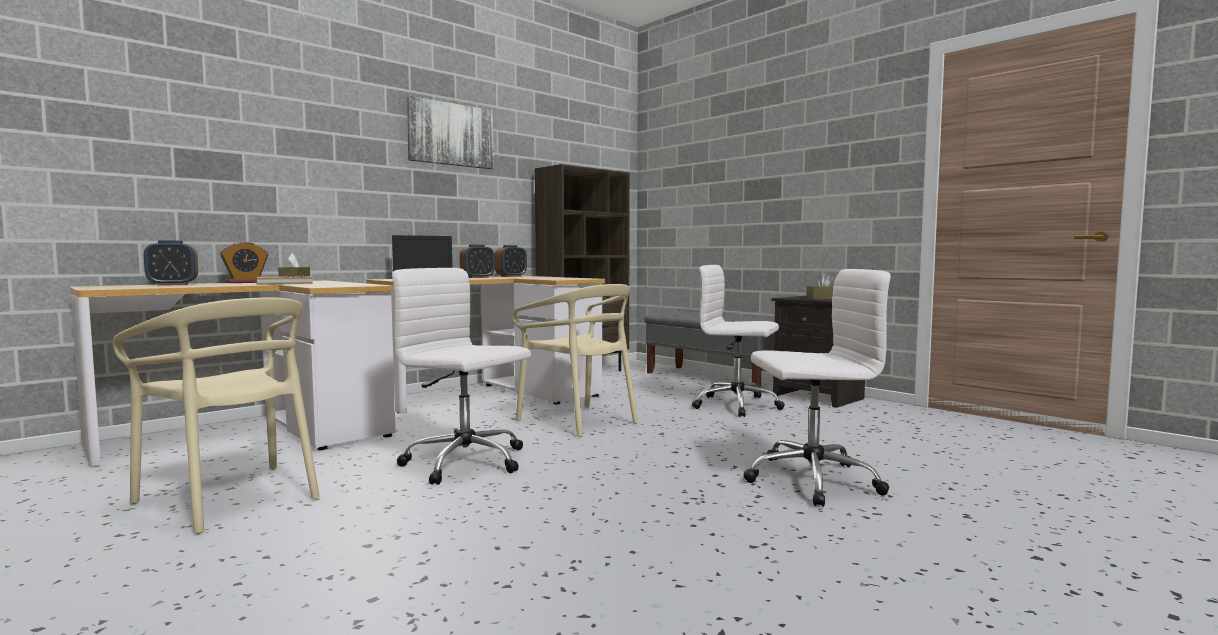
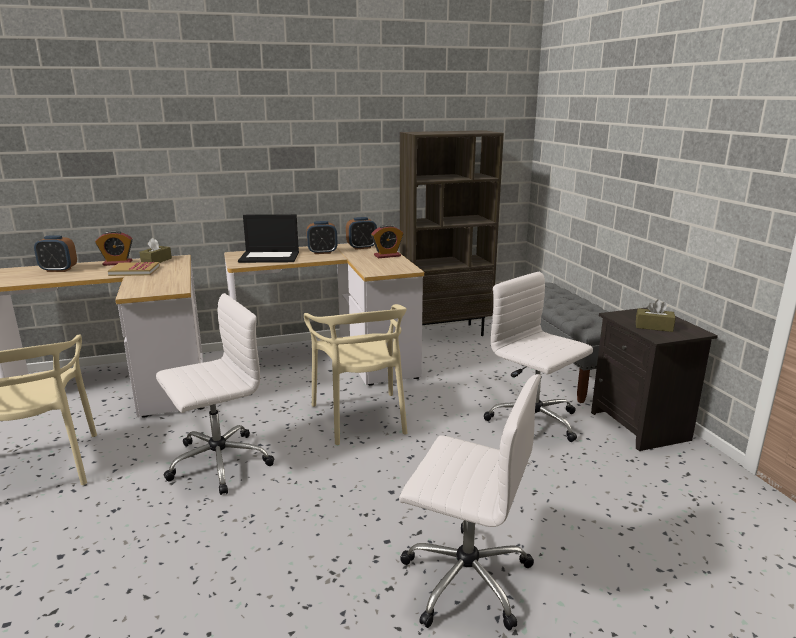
camera: 25 degrees right, 15 degrees up
white office chair [392,268,531,485] -> white office chair turned 90 degrees clockwise [156,293,274,495]
picture [407,96,494,169] -> none
none -> alarm clock [371,224,403,258]

